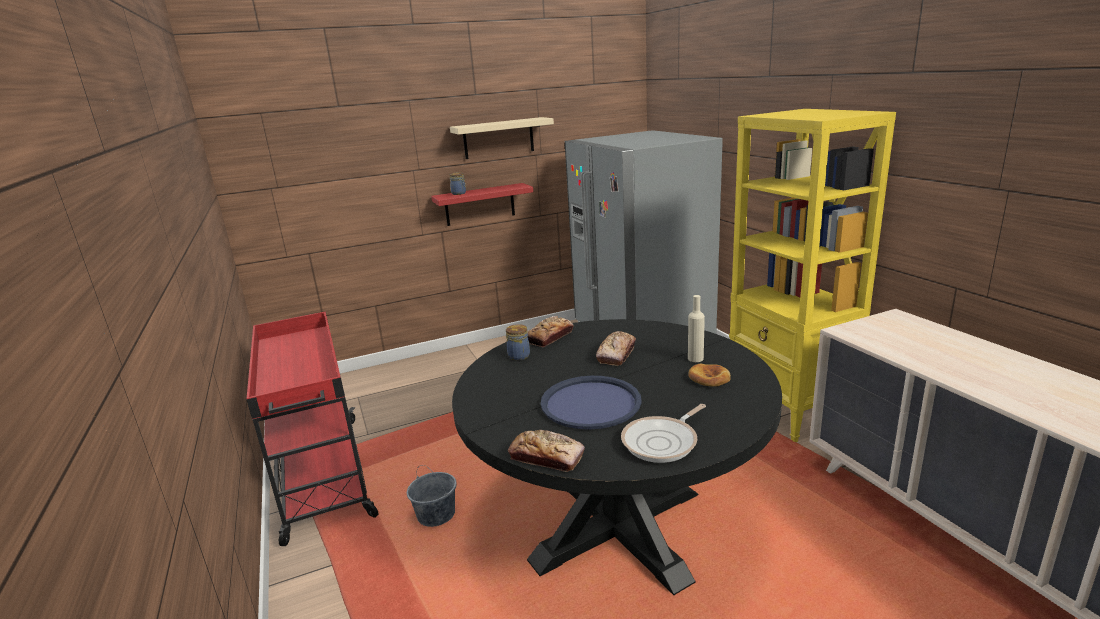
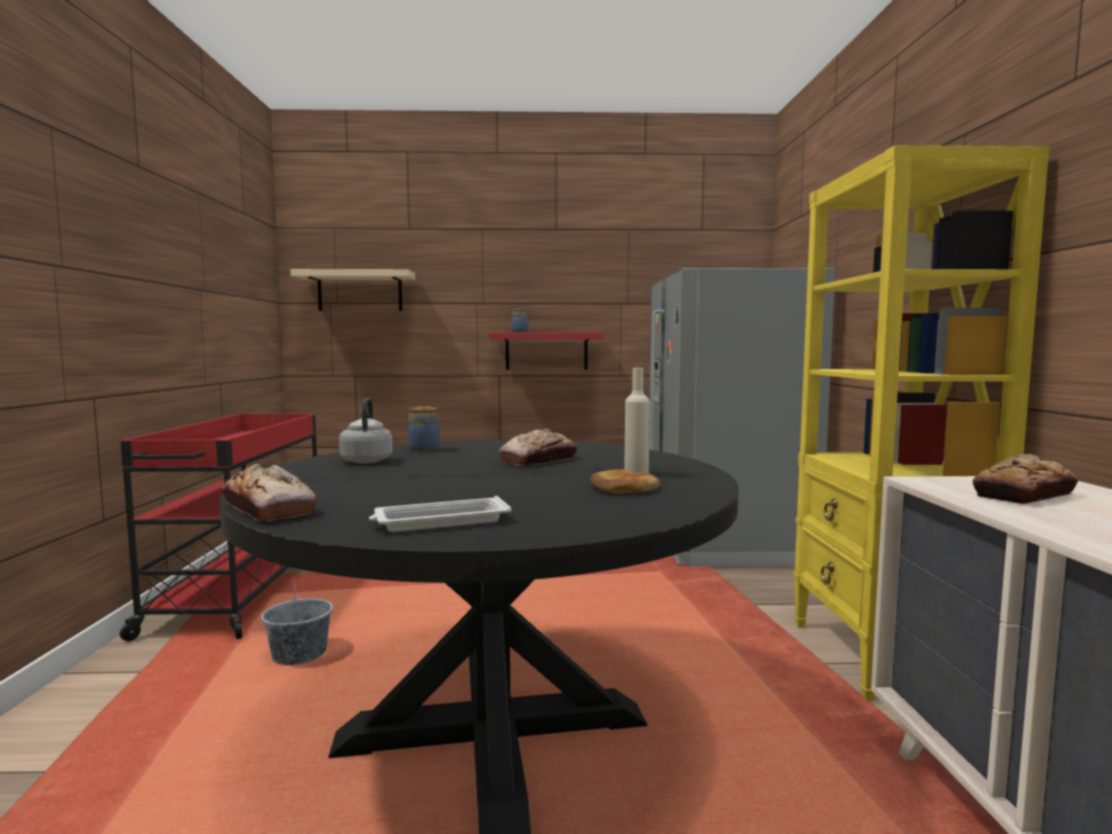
camera: 20 degrees right, 15 degrees down
beige shelf [450,117,554,159] -> beige shelf moved to [290,269,415,311]
bread [528,316,574,347] -> bread moved to [973,454,1078,504]
blue tray [541,376,642,430] -> none
frying pan [621,404,706,463] -> white tray [369,496,512,532]
none -> grey kettle [339,398,392,464]

